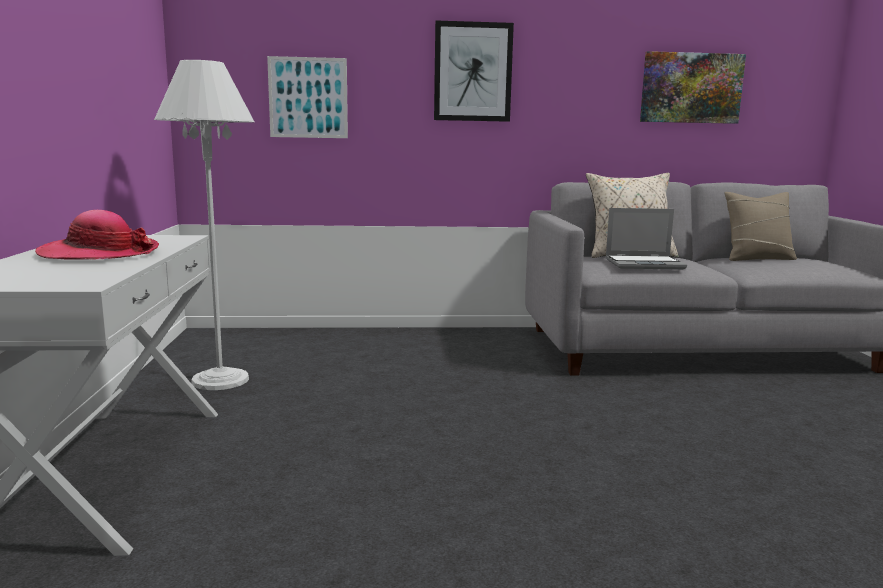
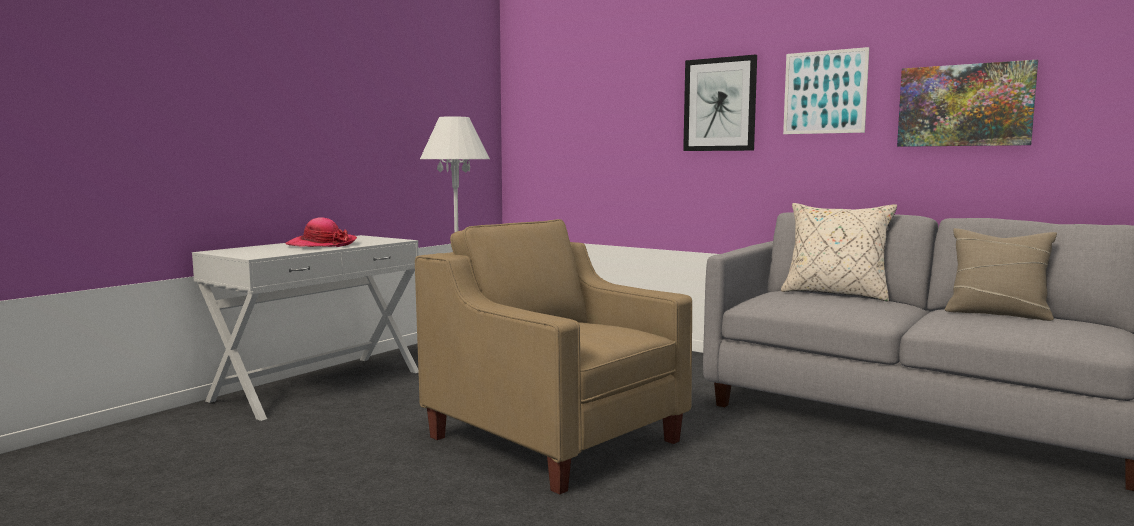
camera: 40 degrees right, 5 degrees down
picture [267,56,348,138] -> picture moved to [783,47,869,134]
laptop [605,208,687,270] -> none
none -> beige armchair [415,219,692,495]

